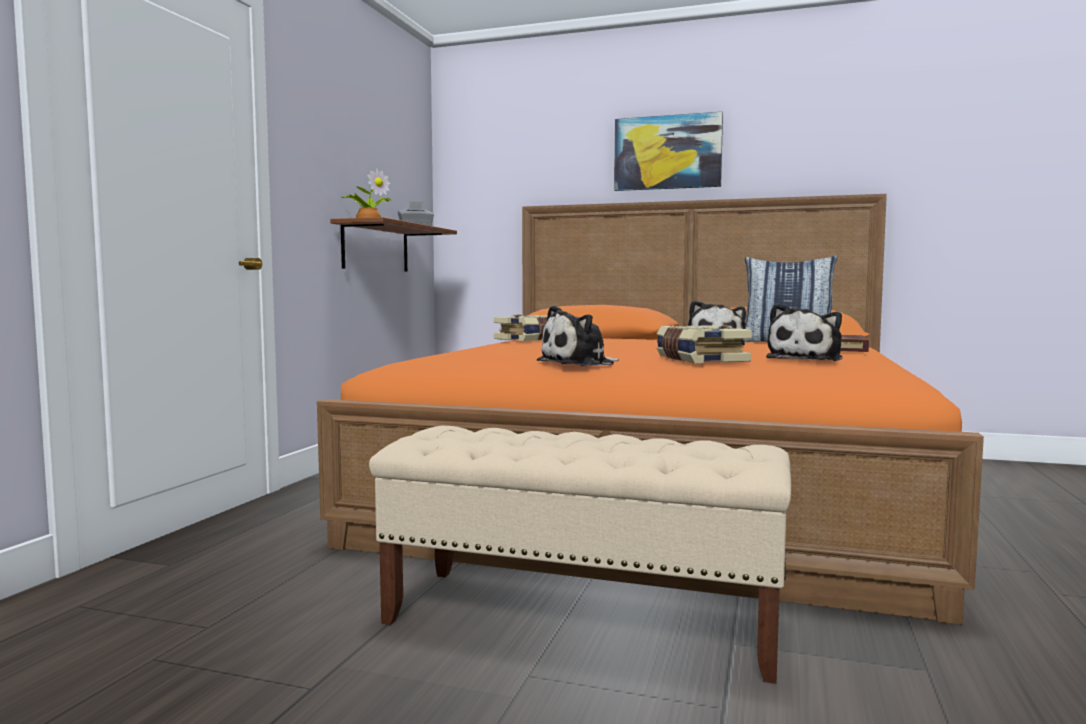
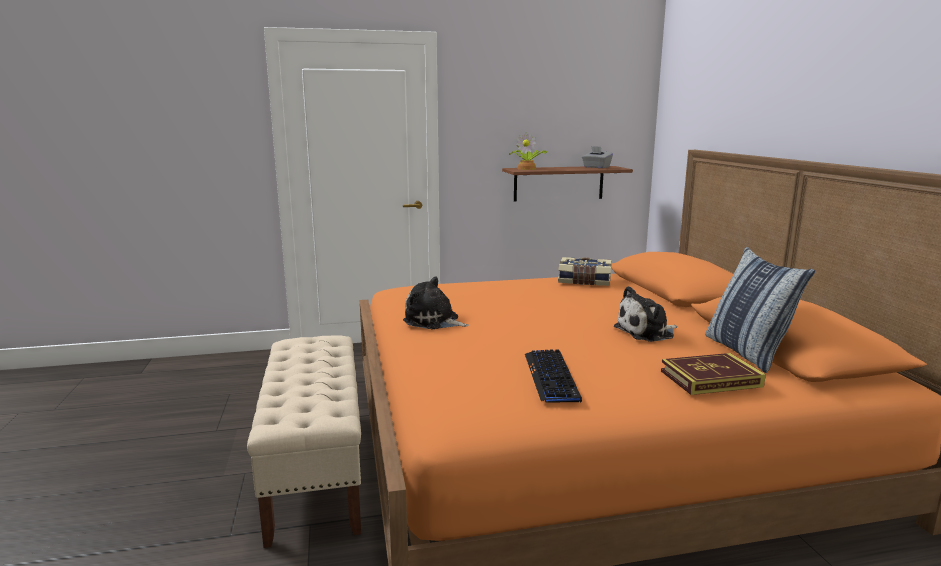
camera: 60 degrees right, 10 degrees up
picture [614,112,723,191] -> none
book [657,325,752,363] -> none
plush toy [766,304,843,361] -> keyboard [525,349,582,403]

